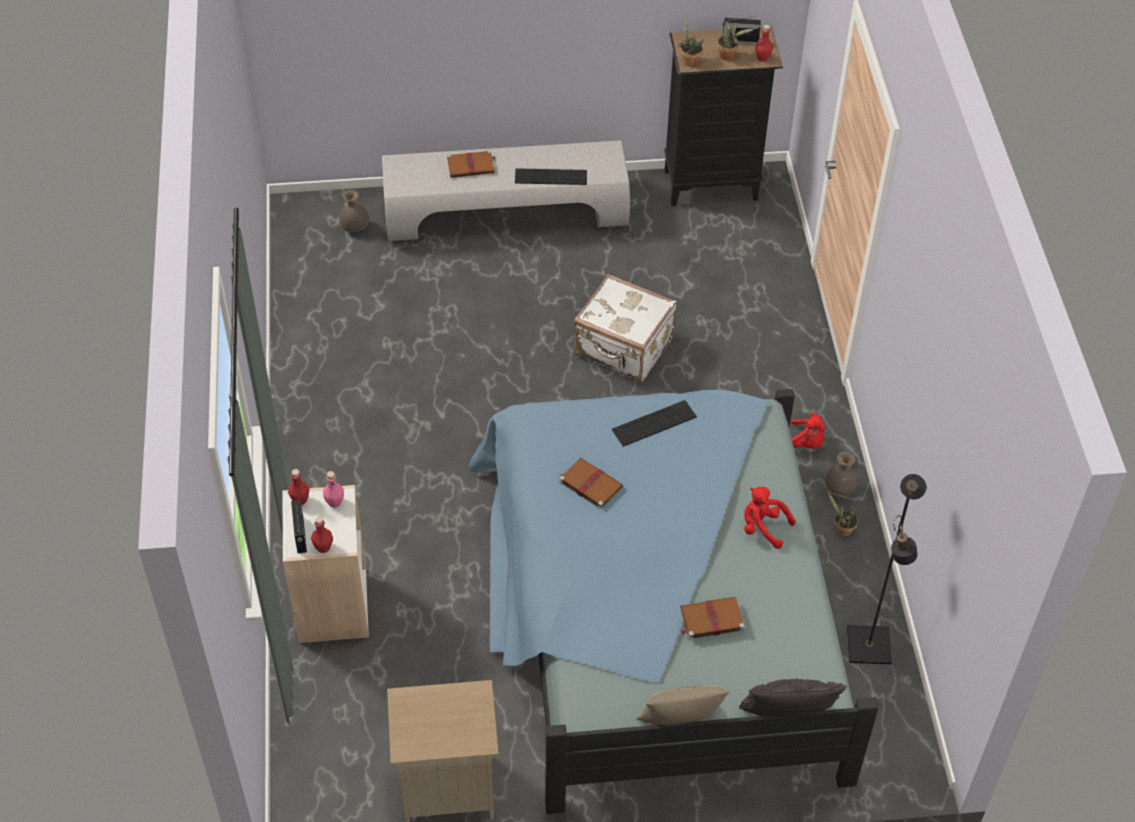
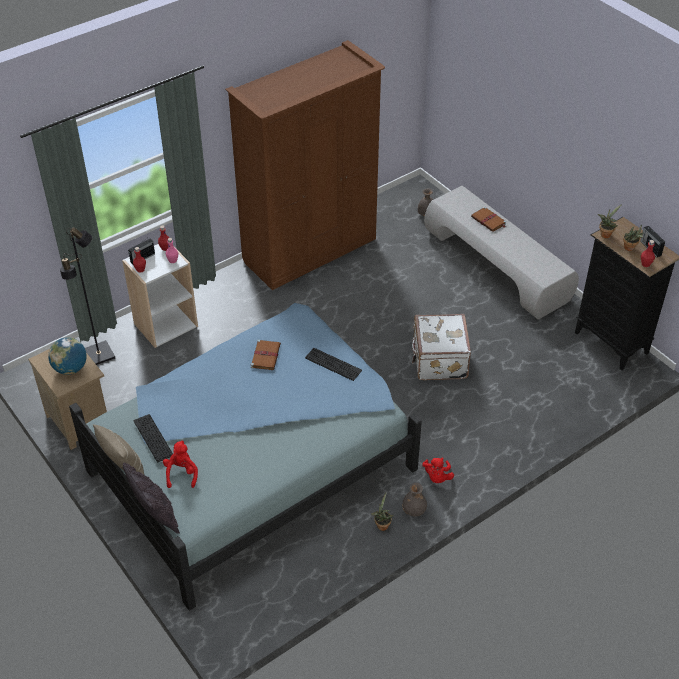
camera: 60 degrees right, 5 degrees down
keyboard [515,168,587,185] -> keyboard moved to [133,414,173,463]
brown book [681,597,745,640] -> none
red plush toy [744,487,796,549] -> red plush toy moved to [163,440,198,488]
black floor lamp [847,474,926,664] -> black floor lamp moved to [60,227,115,365]
none -> globe [48,337,87,375]
none -> brown wardrobe [225,40,385,290]

